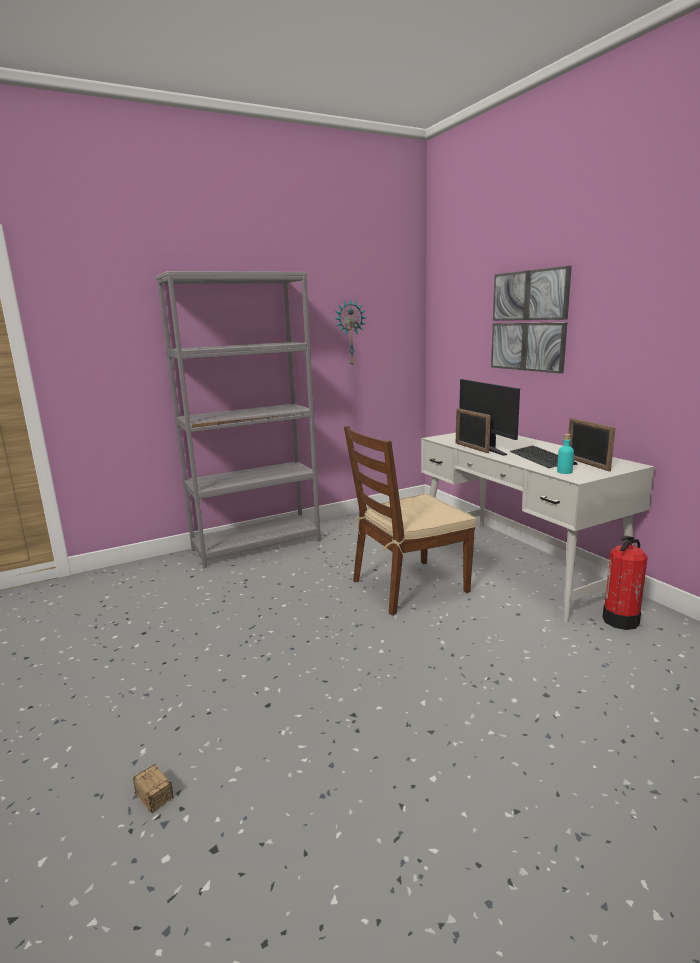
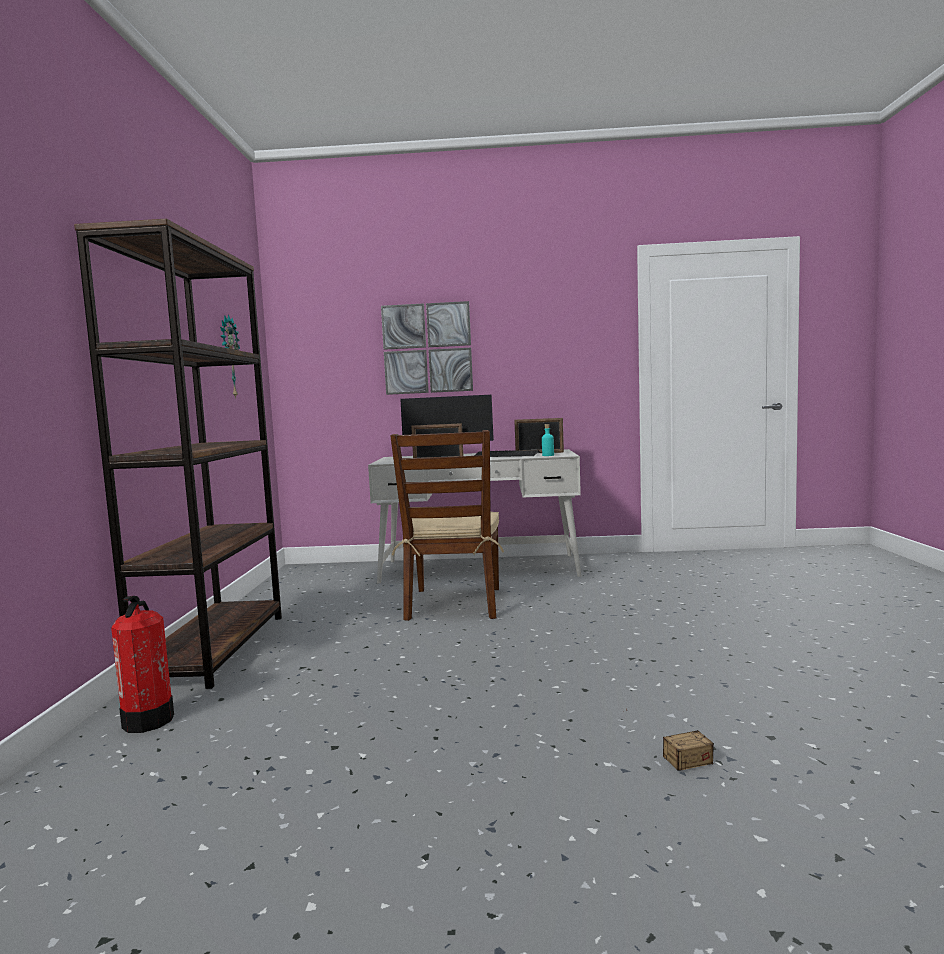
camera: 60 degrees left, 10 degrees down
grey bookcase [156,271,321,568] -> brown bookcase [74,219,282,689]
fire extinguisher [603,536,648,630] -> fire extinguisher moved to [111,596,174,733]

